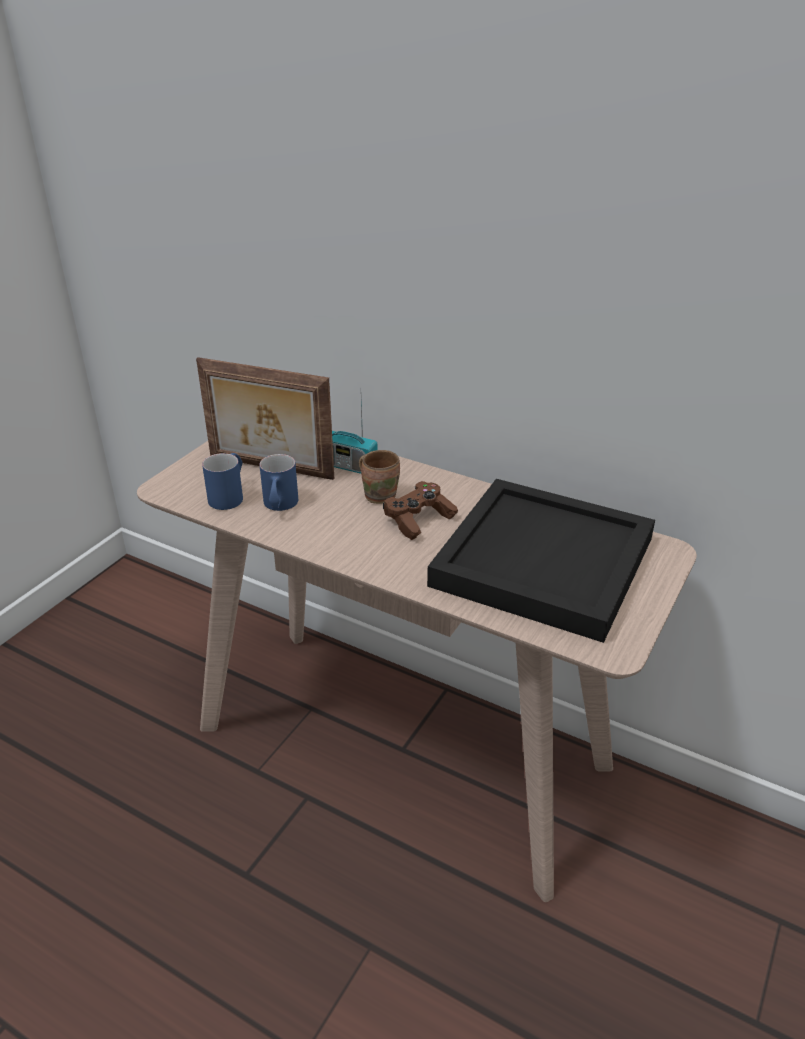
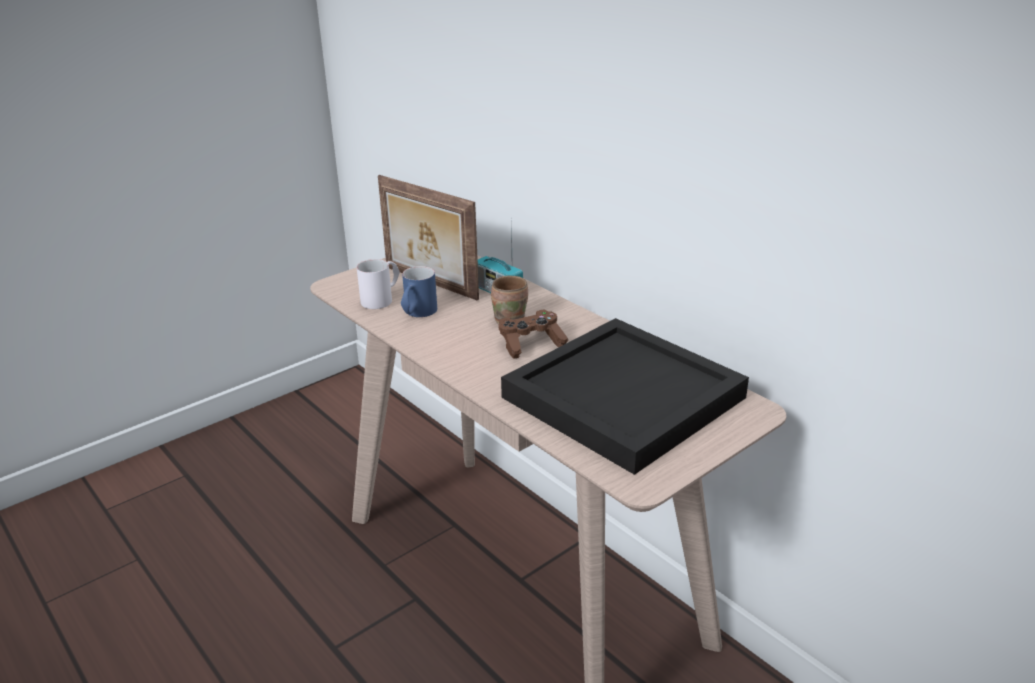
camera: 20 degrees right, 5 degrees down
blue mug [202,453,243,510] -> white mug [357,259,400,309]

